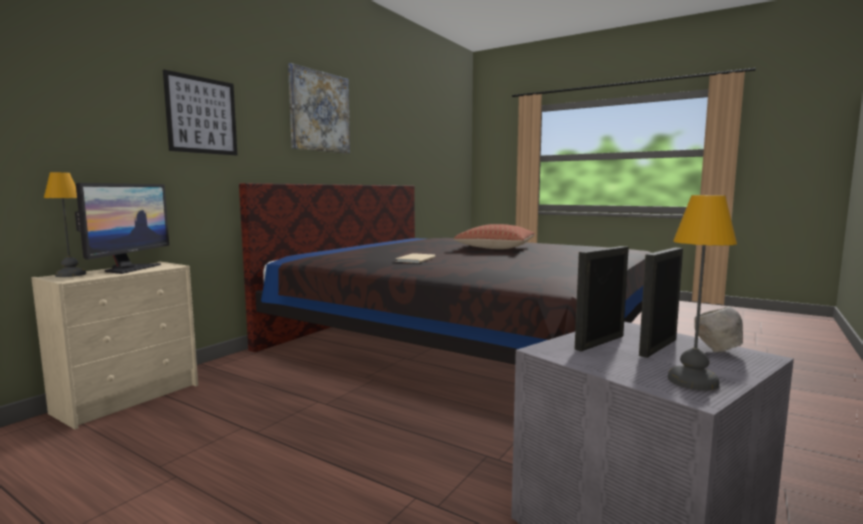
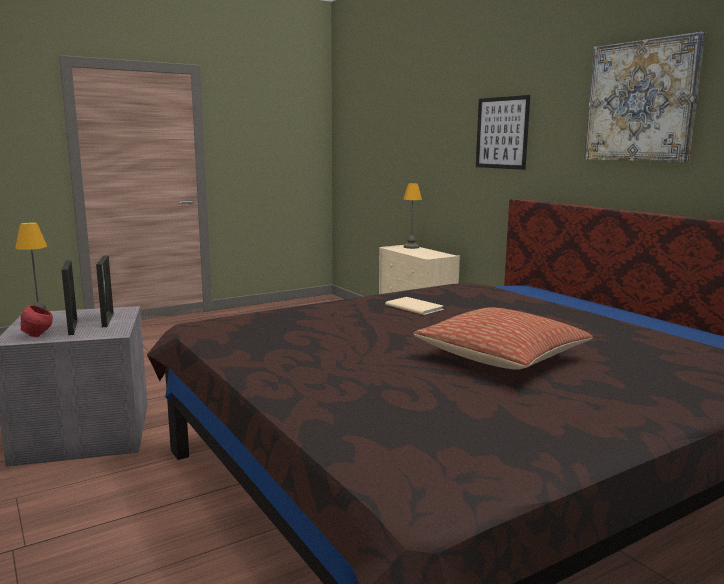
camera: 115 degrees right, 5 degrees up
monitor [75,183,169,274] -> none
grey bowl [694,306,743,353] -> red bowl [20,305,53,337]

